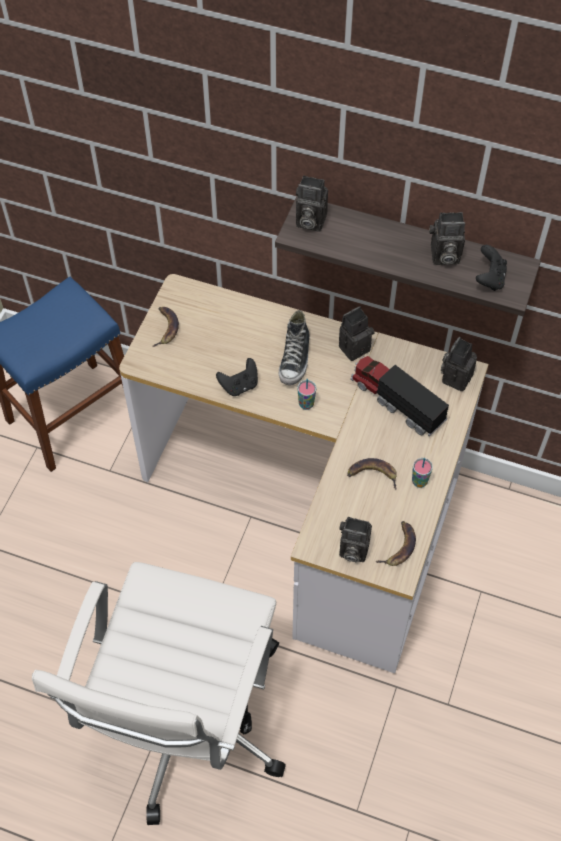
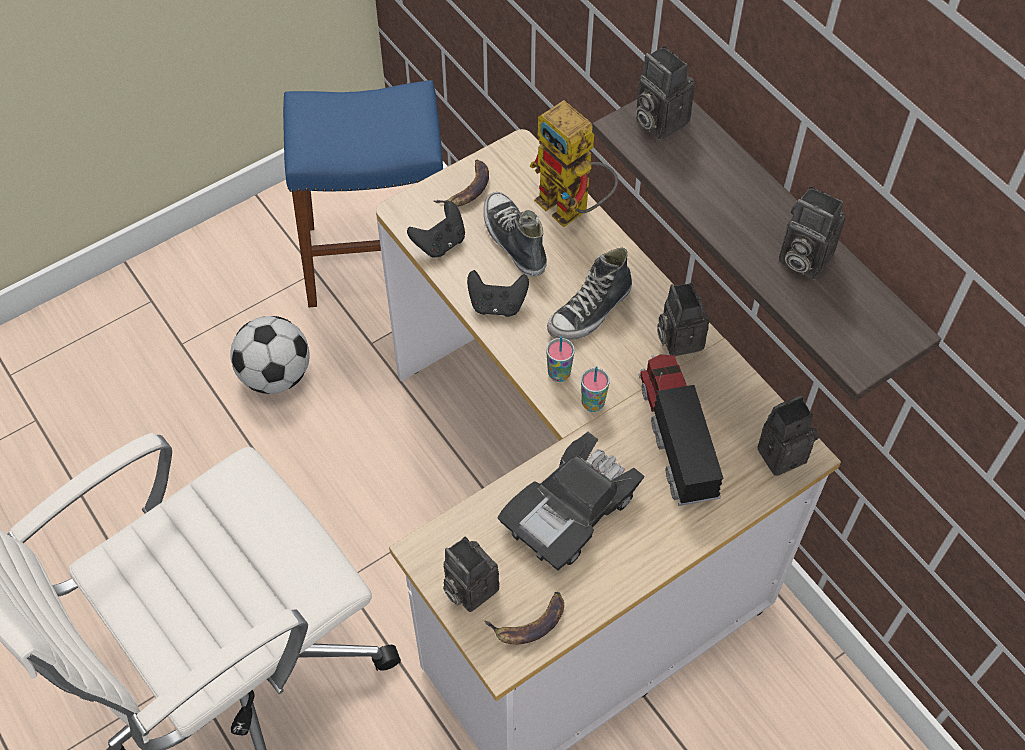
camera: 35 degrees right, 0 degrees up
camera [339,306,375,361] -> camera turned 105 degrees counterclockwise [657,283,709,356]
banana [347,458,397,490] -> black toy car [497,432,645,570]
cup [412,458,433,488] -> cup moved to [581,366,610,412]
black game controller [476,245,507,291] -> black game controller moved to [407,201,465,258]
none -> football [230,316,310,394]
none -> shoe [484,192,547,277]
none -> toy robot [530,100,618,227]

